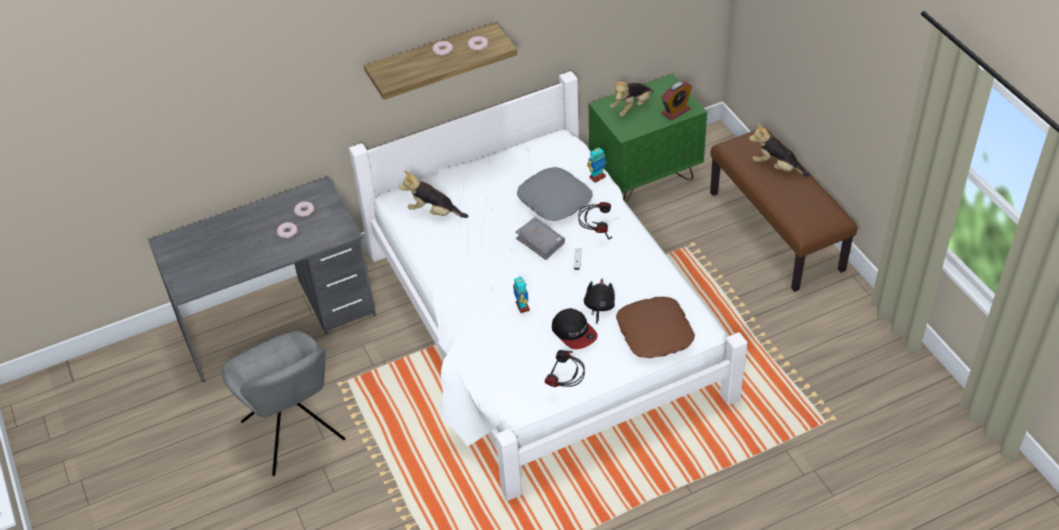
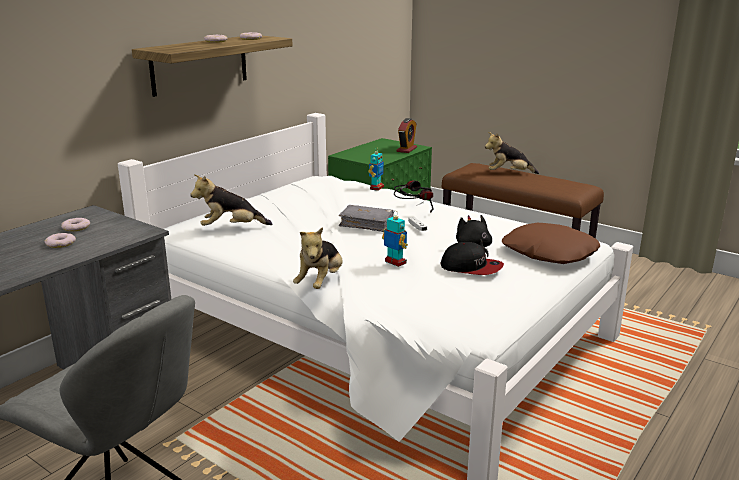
camera: 30 degrees left, 25 degrees down
grey pillow [517,167,593,221] -> none
headphones [545,350,585,387] -> none
plush toy [610,82,653,116] -> plush toy moved to [293,227,343,289]

